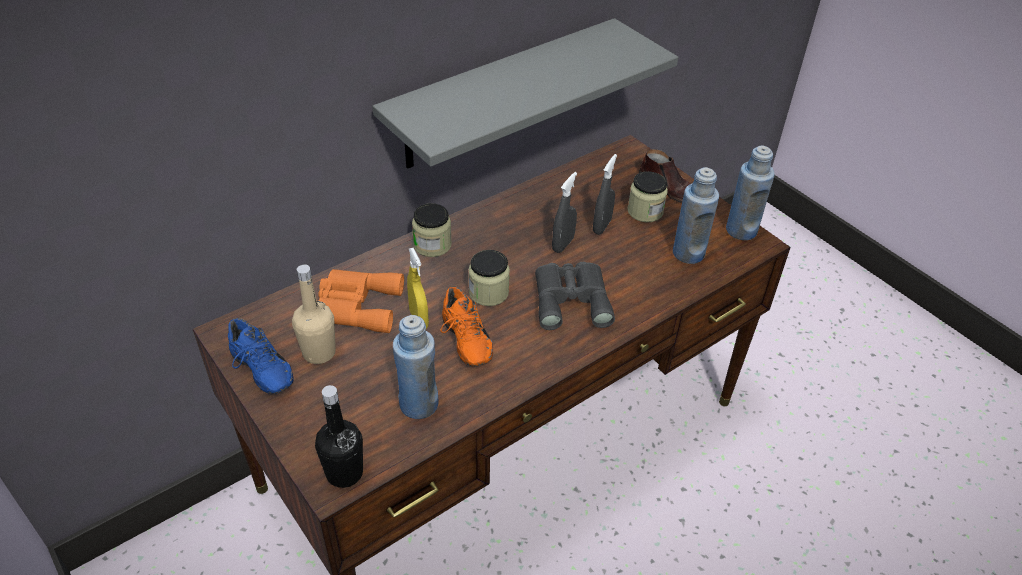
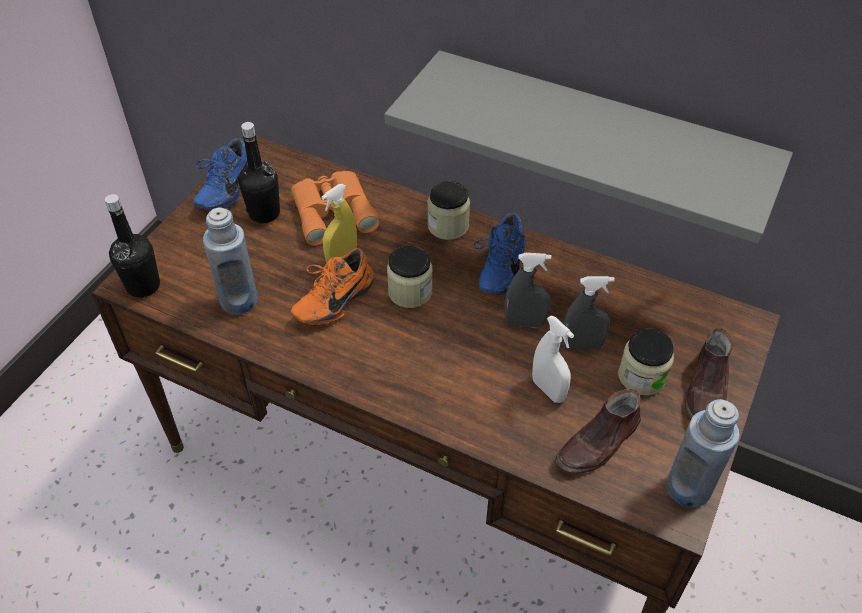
camera: 65 degrees right, 5 degrees up
beige bottle [292,264,336,364] -> black bottle [238,122,280,223]
grey binoculars [535,262,615,330] -> none
blue bottle [673,167,719,264] -> brown shoe [556,389,641,473]
none -> blue shoe [473,212,525,295]
none -> white spray bottle [532,315,574,403]

